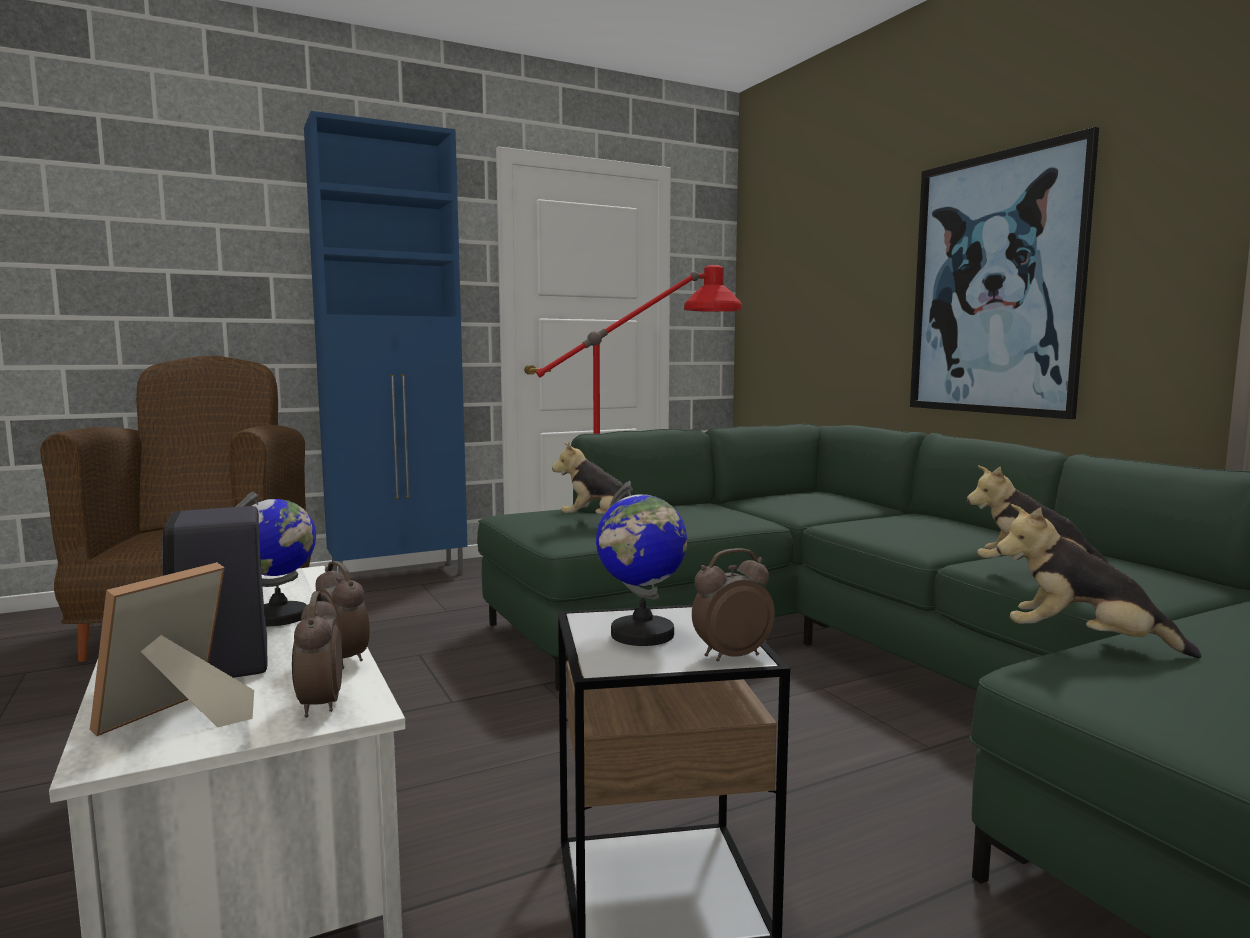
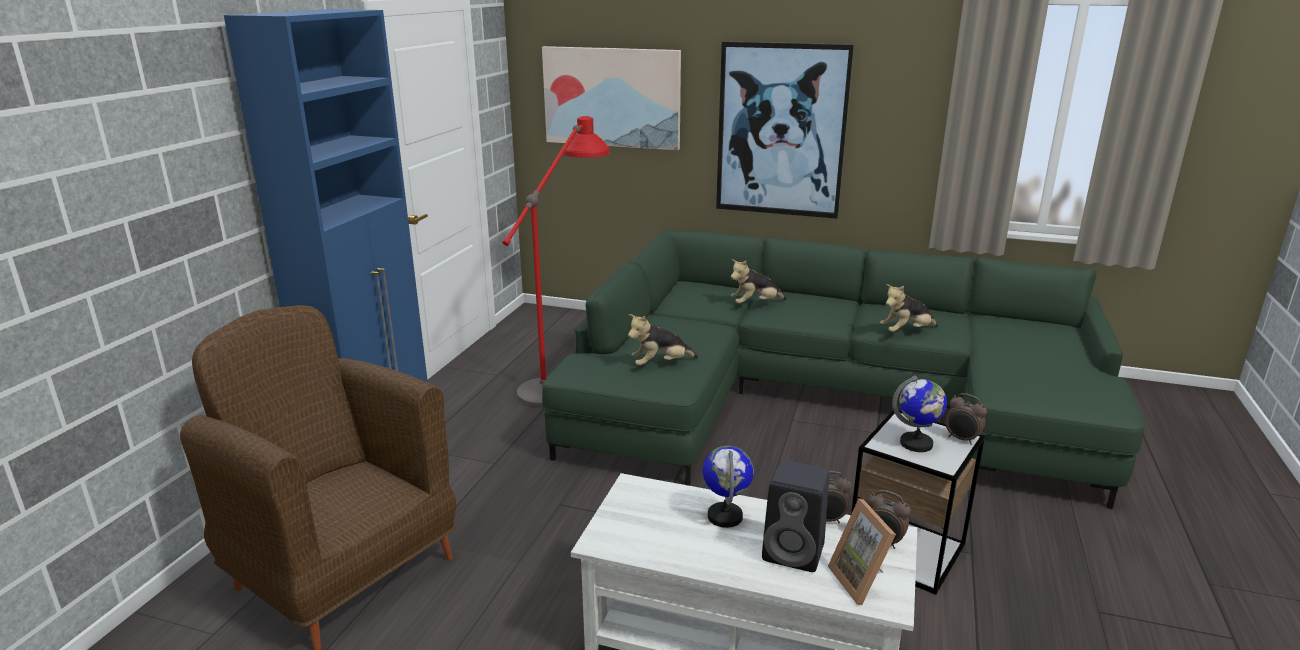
camera: 45 degrees left, 15 degrees up
alarm clock [692,548,775,661] -> alarm clock turned 75 degrees counterclockwise [945,393,987,445]
plush toy [996,504,1201,658] -> plush toy moved to [731,259,787,304]
none -> picture [542,46,681,150]

